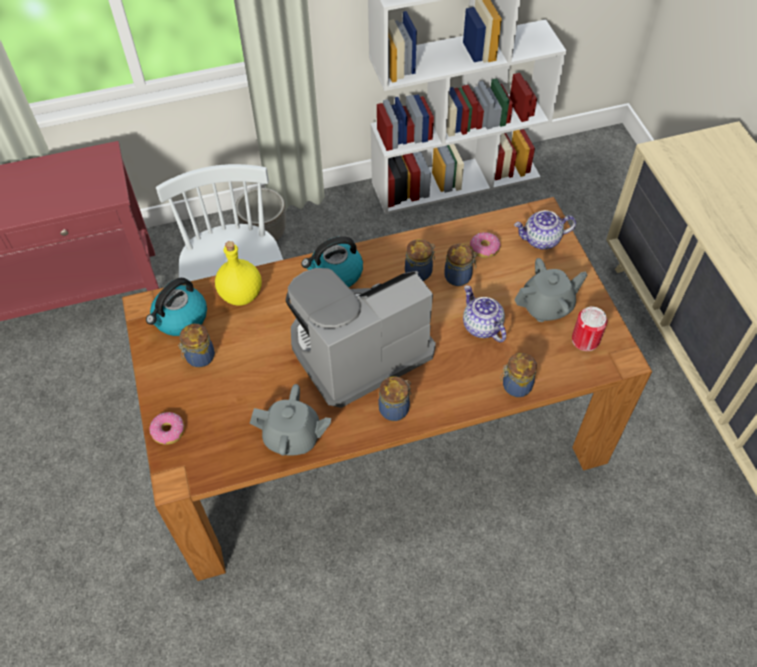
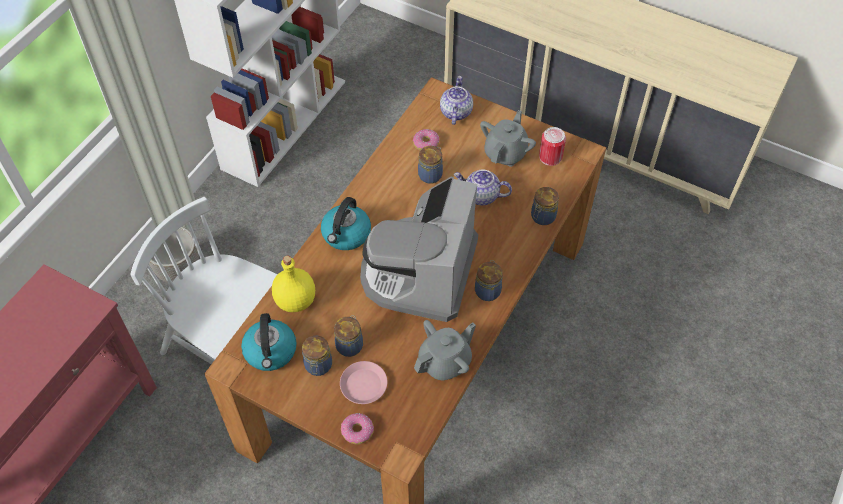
camera: 45 degrees left, 0 degrees up
jar [405,239,435,281] -> jar moved to [334,315,363,357]
teapot [514,210,576,249] -> teapot turned 150 degrees clockwise [440,76,473,125]
none -> pink plate [340,361,387,404]

